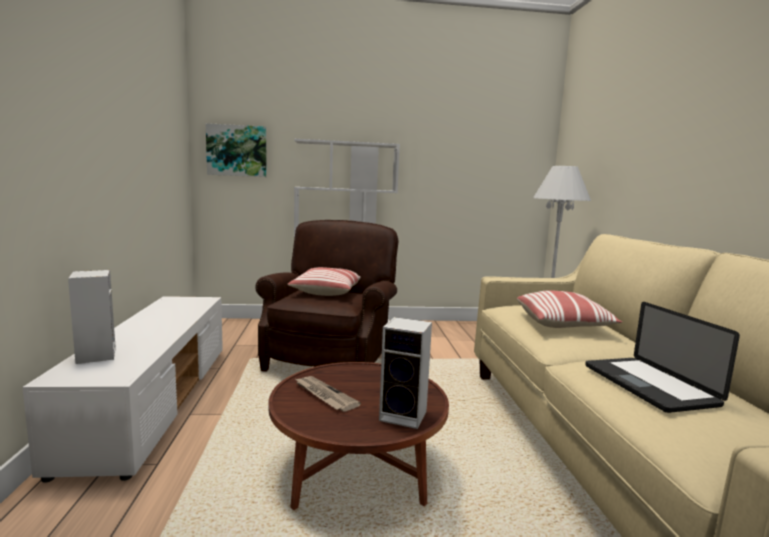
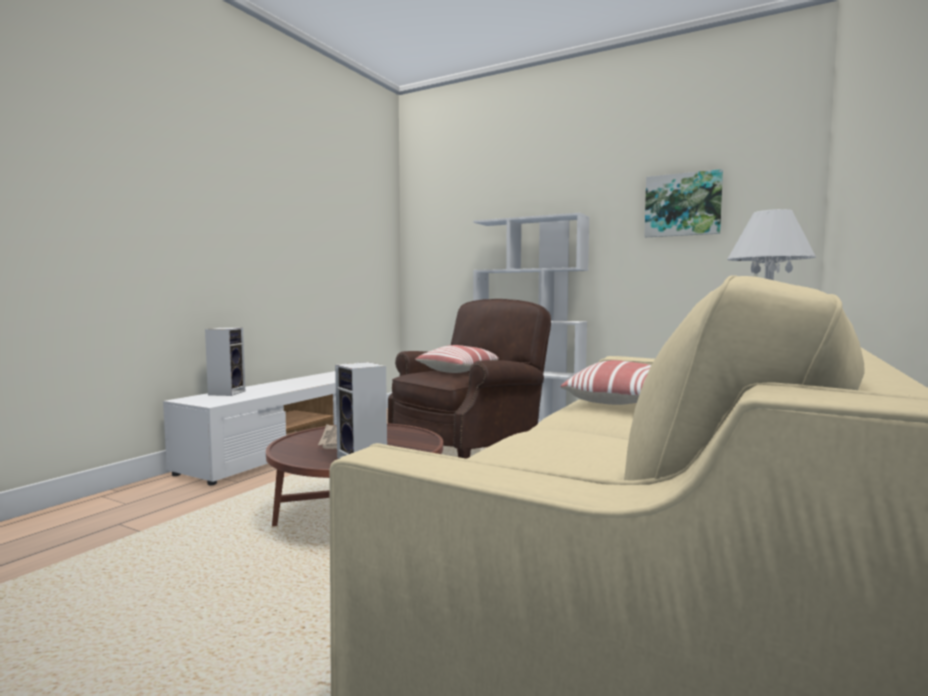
camera: 35 degrees right, 5 degrees down
picture [206,123,267,177] -> picture moved to [644,169,723,237]
laptop [585,302,740,413] -> none

